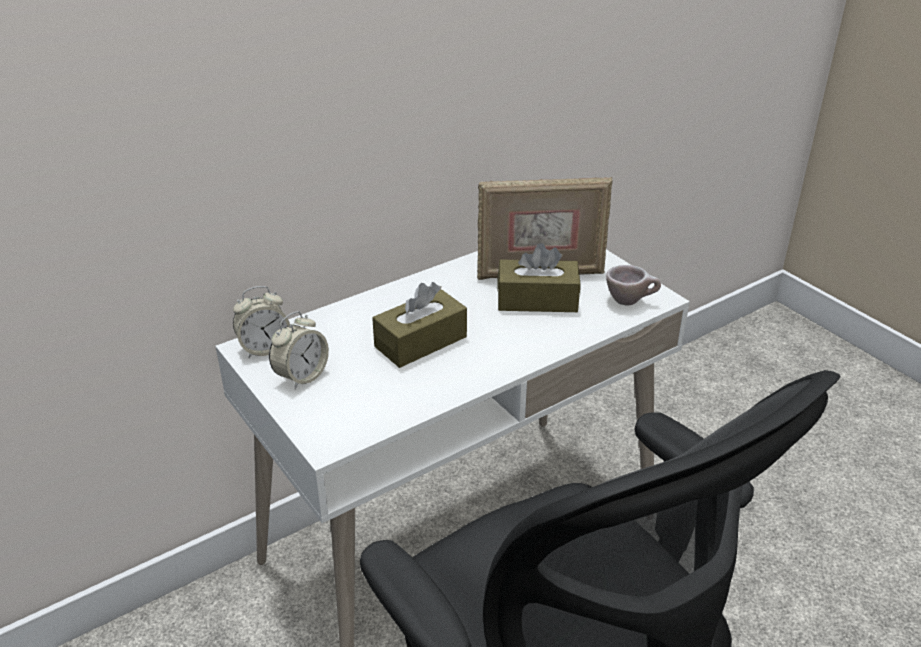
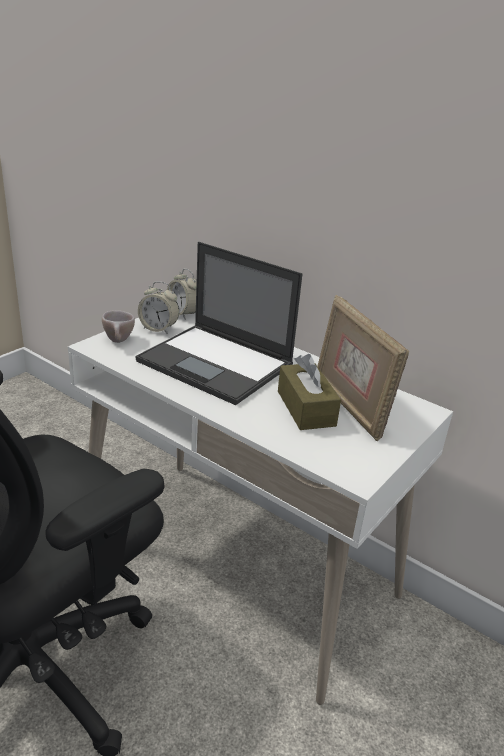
camera: 70 degrees right, 5 degrees down
brown tissue box [372,282,467,368] -> laptop [135,242,303,405]
beige cup [606,265,661,306] -> beige cup moved to [102,310,135,343]

